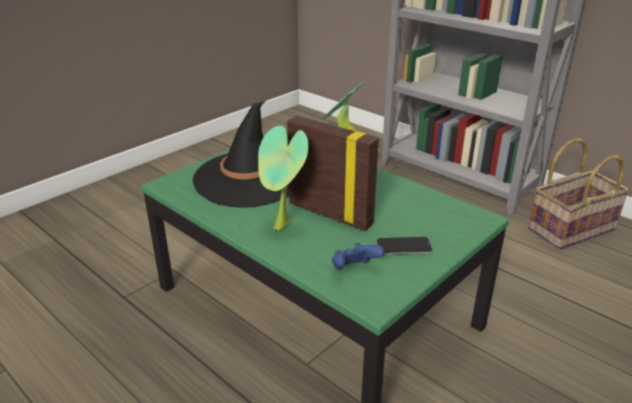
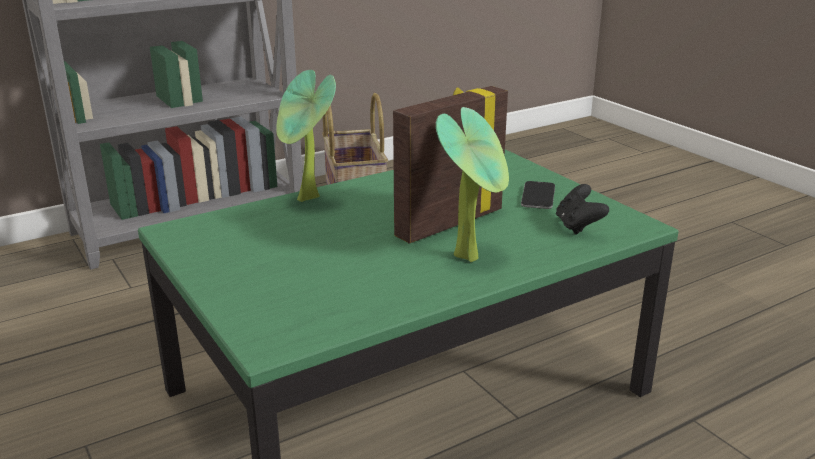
camera: 75 degrees left, 5 degrees down
black hat [193,101,289,208] -> none
blue game controller [332,243,385,270] -> black game controller [556,184,609,235]

